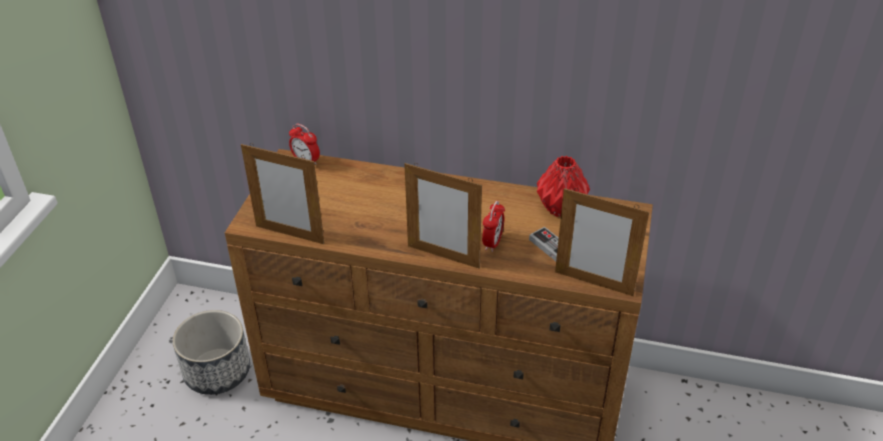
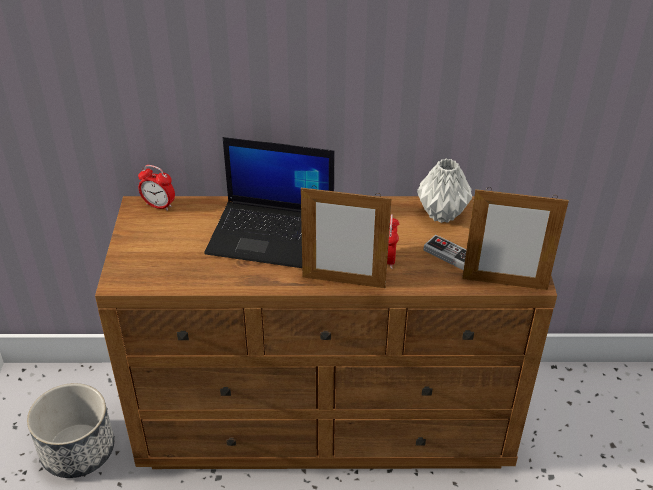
camera: 15 degrees left, 0 degrees up
picture frame [241,143,325,244] -> none
red vase [537,156,590,217] -> grey vase [417,158,472,223]
none -> laptop [204,137,334,268]

